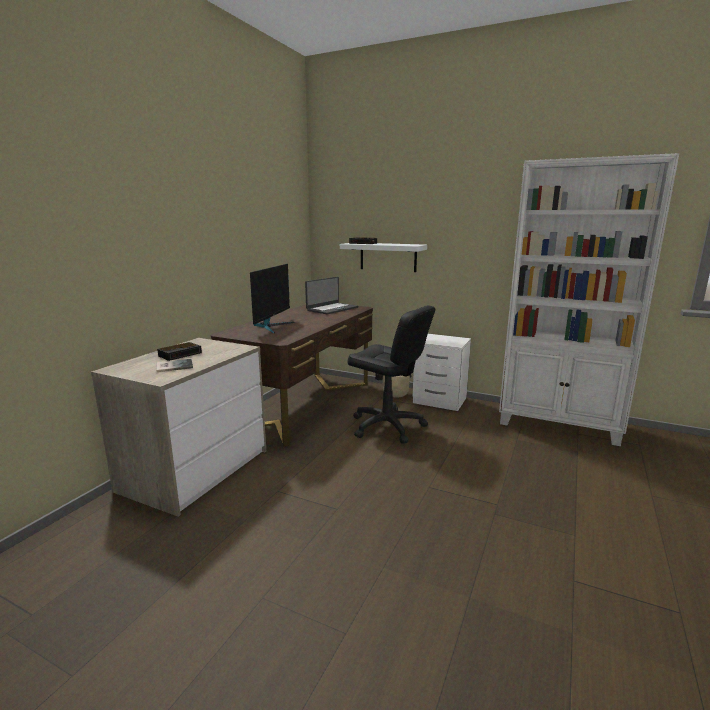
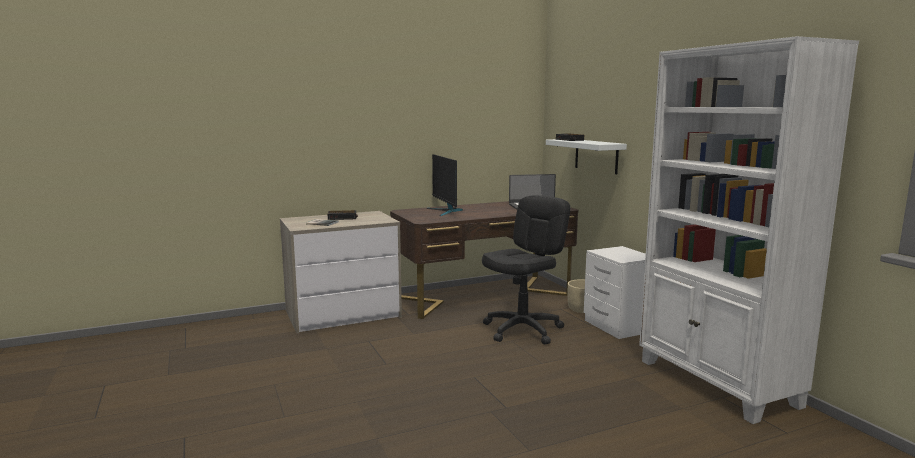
camera: 40 degrees right, 5 degrees down
monitor [250,264,295,333] -> monitor turned 105 degrees clockwise [427,154,463,216]
black office chair [348,306,435,444] -> black office chair turned 120 degrees counterclockwise [482,195,571,345]

